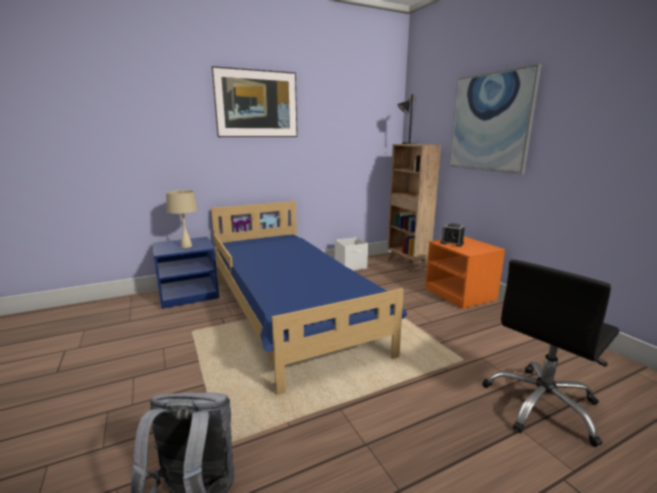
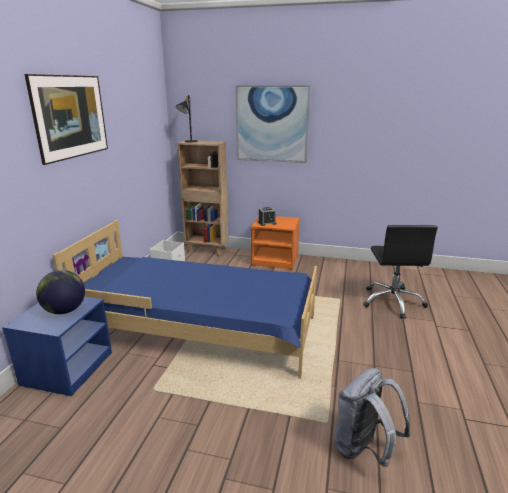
camera: 50 degrees left, 5 degrees up
beige table lamp [166,190,198,248] -> globe [36,270,85,314]

